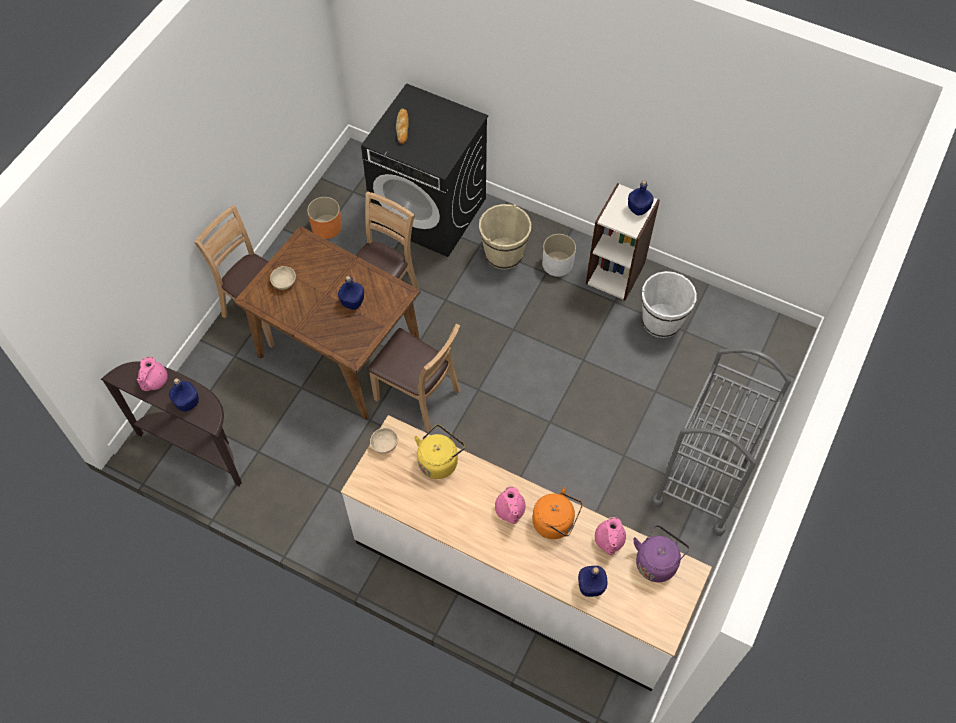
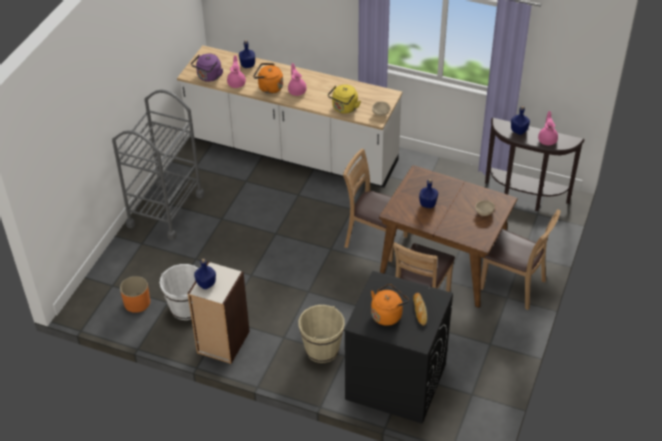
camera: 175 degrees right, 15 degrees down
orange planter [307,197,342,239] -> orange planter moved to [120,276,150,313]
white planter [542,234,576,277] -> none
none -> orange kettle [371,284,409,326]

